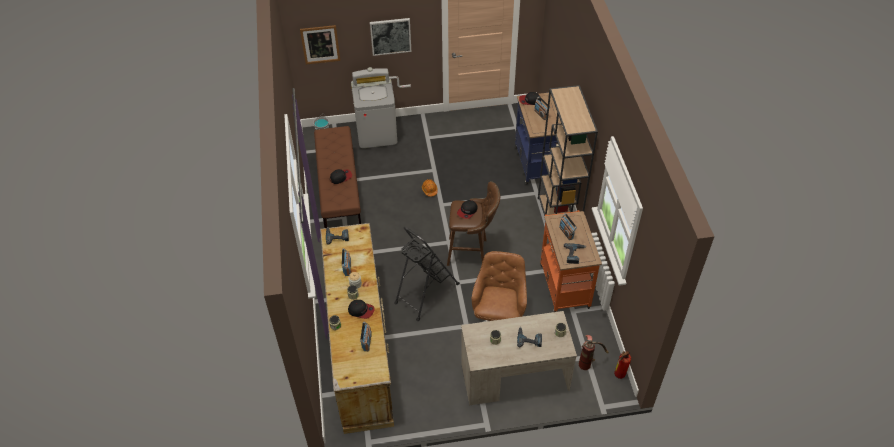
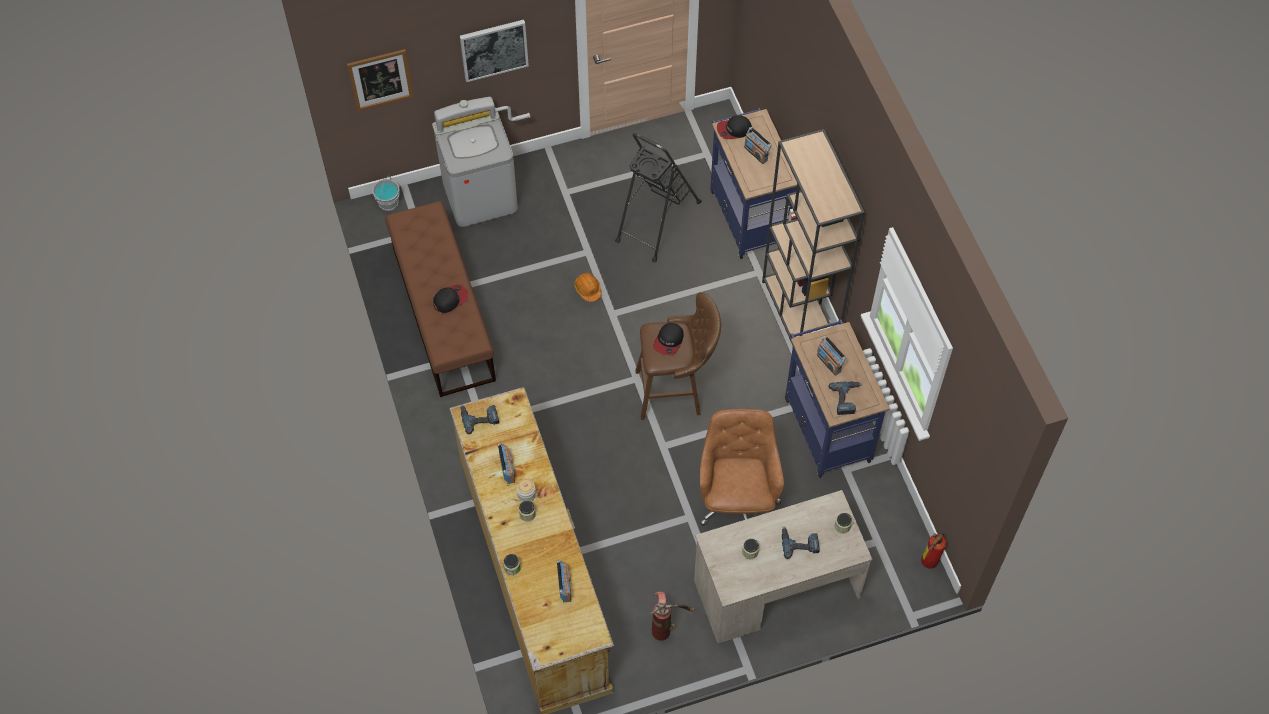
camera: 10 degrees left, 10 degrees up
cap [348,300,375,319] -> none
step ladder [394,227,460,321] -> step ladder moved to [615,133,702,262]
orange cart [540,210,602,312] -> blue cart [785,319,889,478]
fire extinguisher [579,335,609,370] -> fire extinguisher moved to [650,591,695,641]

